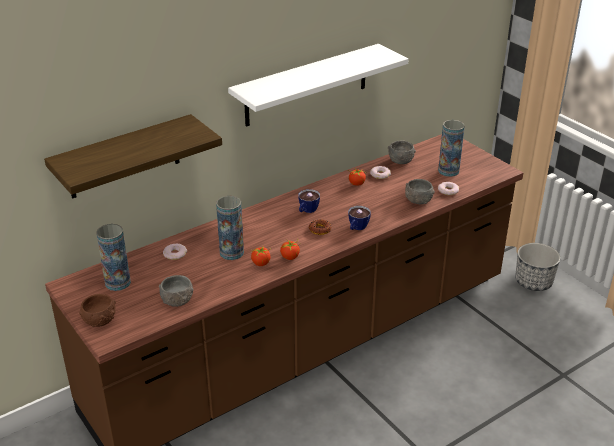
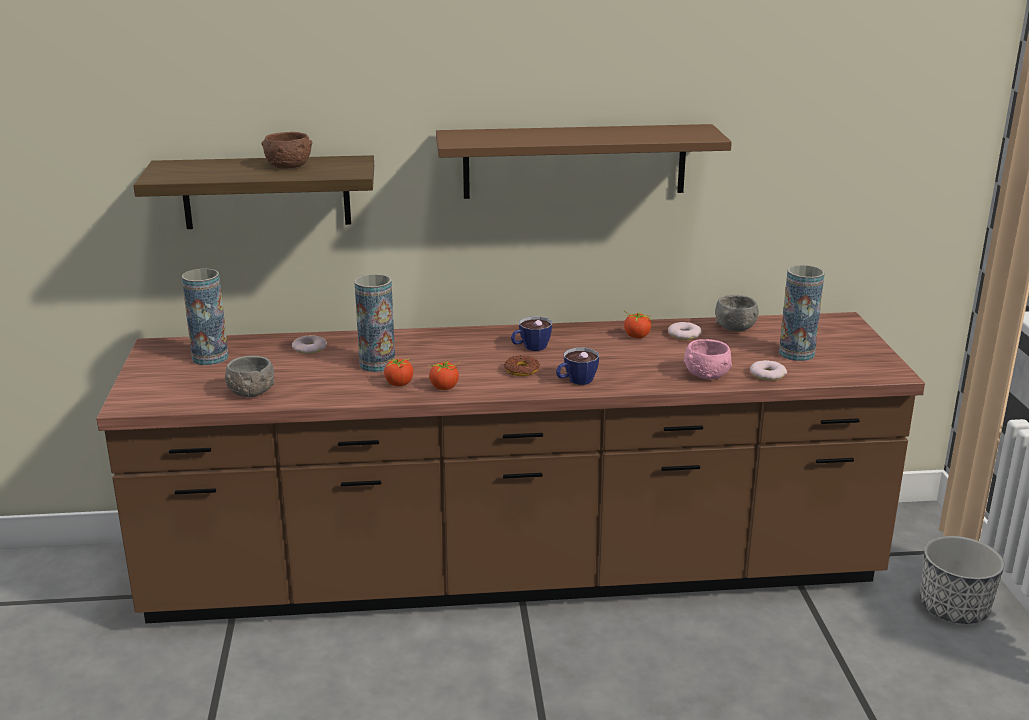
camera: 30 degrees right, 10 degrees down
brown bowl [79,294,116,327] -> brown bowl moved to [261,132,312,168]
white shelf [228,44,408,127] -> brown shelf [436,124,732,199]
grey bowl [405,179,435,204] -> pink bowl [684,339,732,379]

